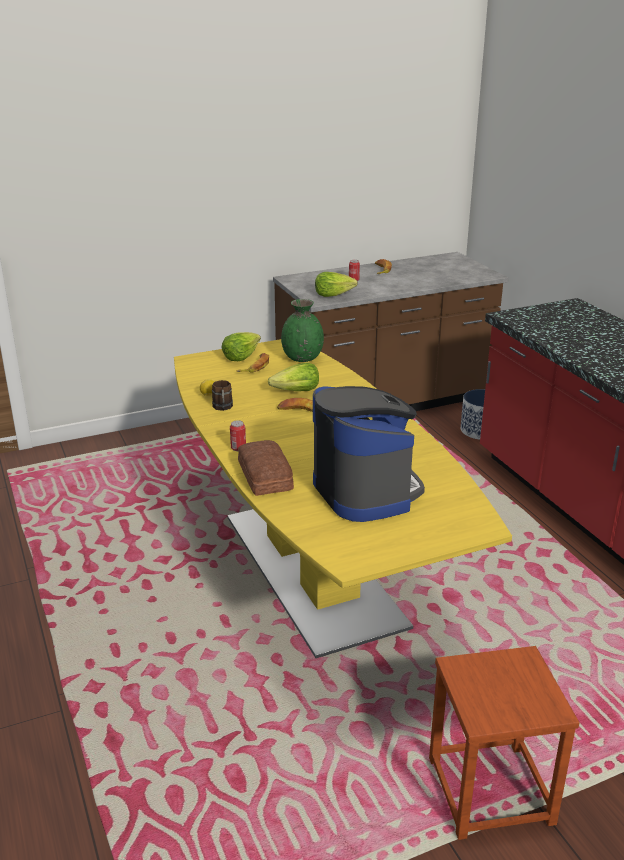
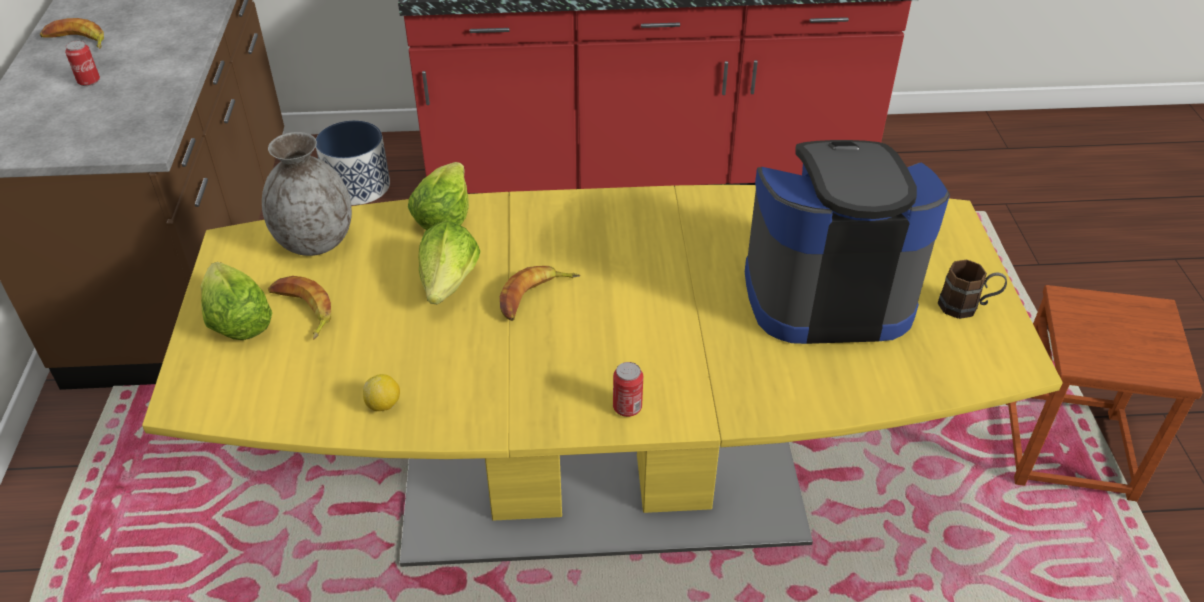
camera: 70 degrees left, 15 degrees up
brown mug [212,380,233,411] -> brown mug moved to [938,259,1007,319]
bread [238,440,294,496] -> none
green vase [281,299,324,362] -> grey vase [262,132,352,256]
lettuce [315,272,358,297] -> lettuce moved to [408,162,469,230]

